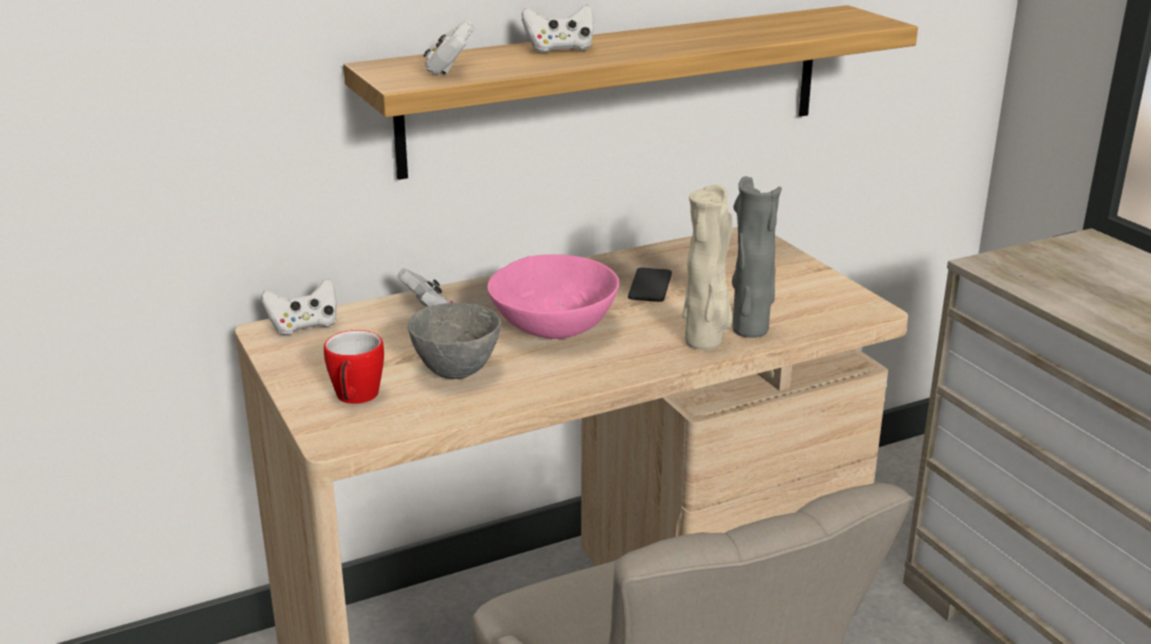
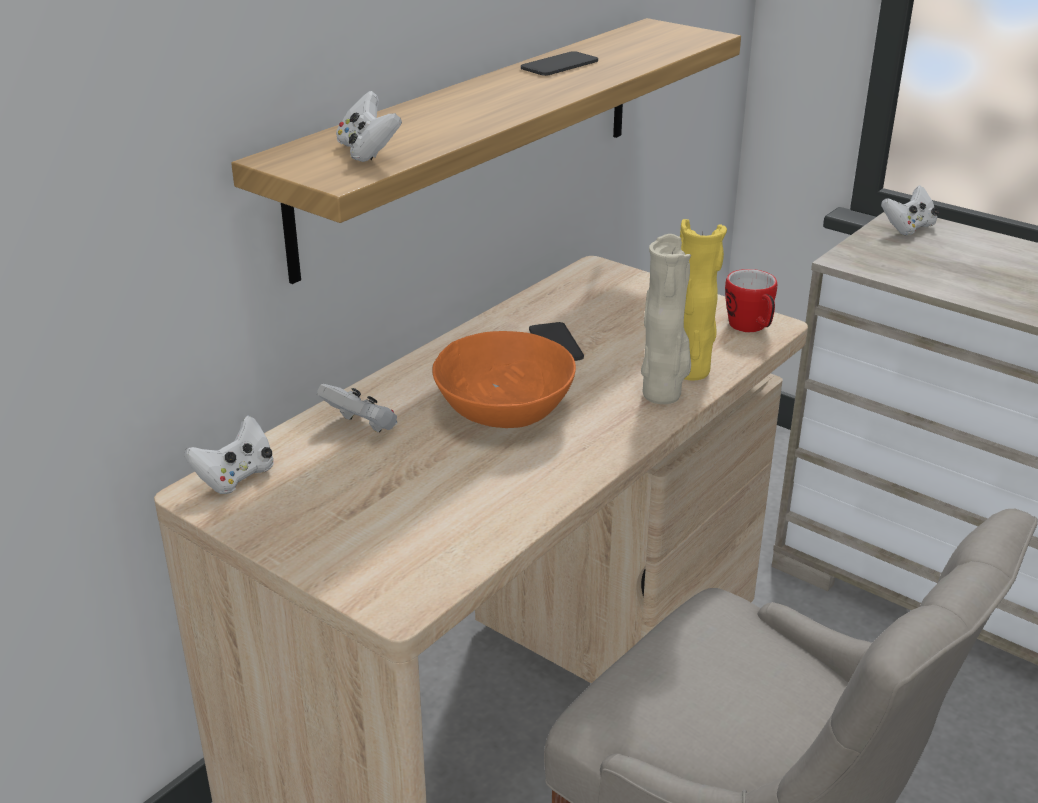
camera: 25 degrees left, 5 degrees up
mug [324,330,384,404] -> mug moved to [725,269,777,332]
grey bowl [408,303,501,379] -> none
pink bowl [487,254,619,339] -> orange bowl [432,331,576,428]
white game controller [522,5,594,53] -> white game controller moved to [881,185,939,235]
grey vase [732,176,782,338] -> yellow vase [680,219,727,380]
none -> phone [521,51,598,76]

